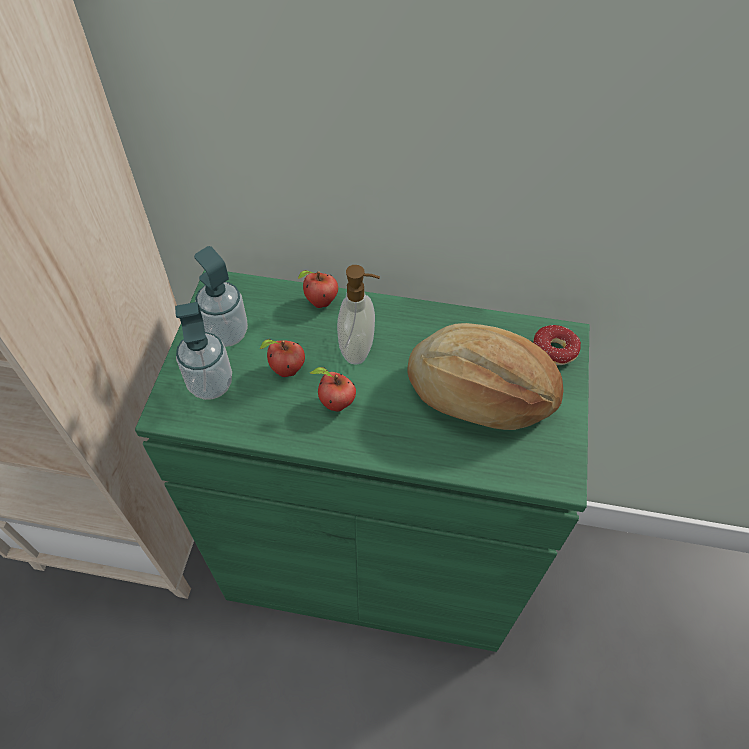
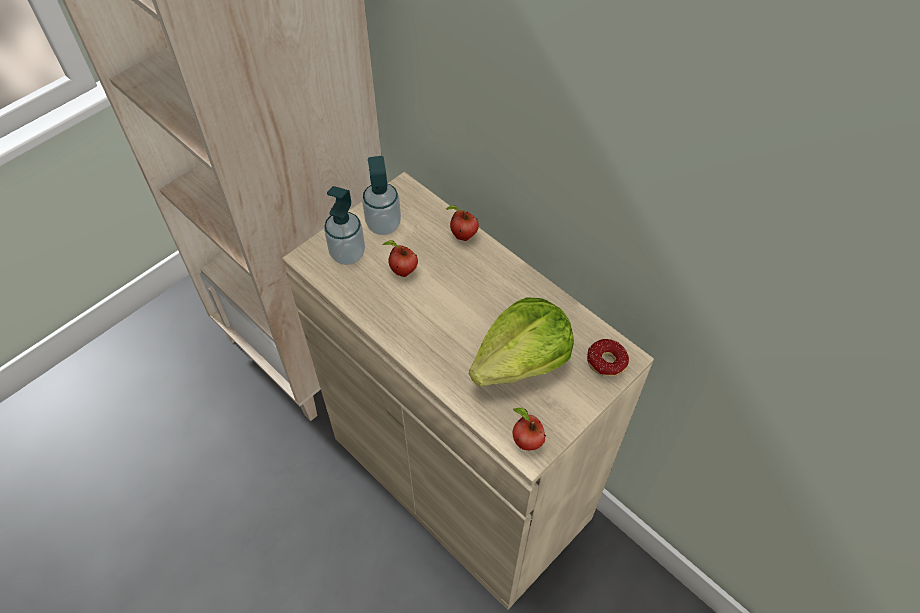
camera: 35 degrees right, 0 degrees up
green cabinet [135,270,589,652] -> beige cabinet [282,172,654,610]
apple [310,367,356,412] -> apple moved to [513,408,546,450]
soap dispenser [337,265,380,364] -> none
bread [408,323,563,430] -> lettuce [469,297,574,387]

